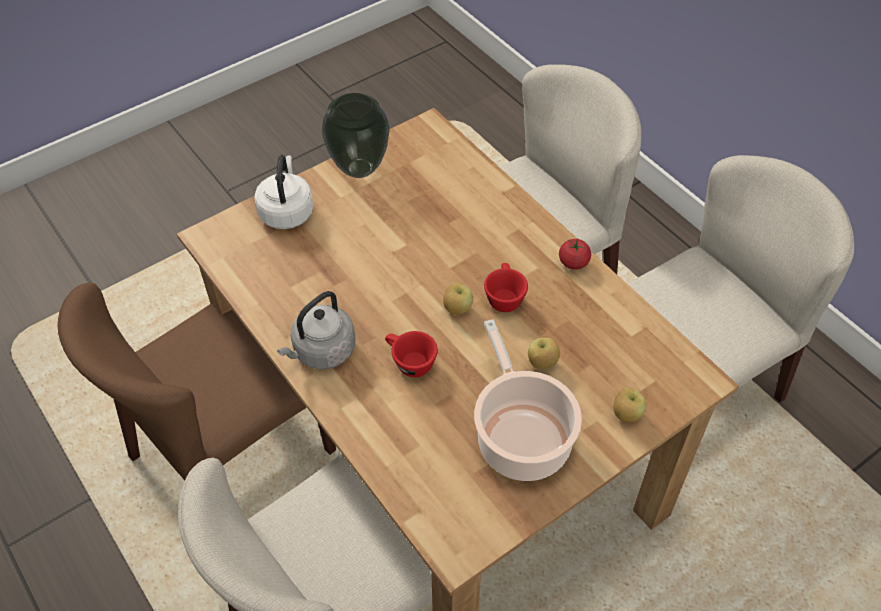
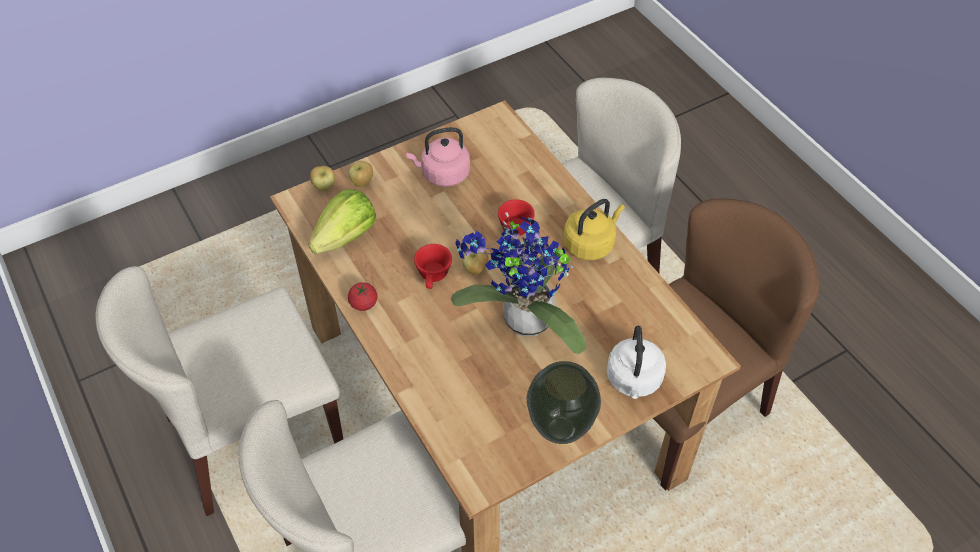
camera: 175 degrees left, 0 degrees up
grey kettle [277,291,355,369] -> yellow kettle [564,199,625,260]
cooking pot [474,319,582,481] -> pink kettle [406,127,470,187]
apple [528,338,560,369] -> apple moved to [310,166,335,191]
none -> lettuce [309,189,376,254]
none -> potted plant [451,212,586,354]

